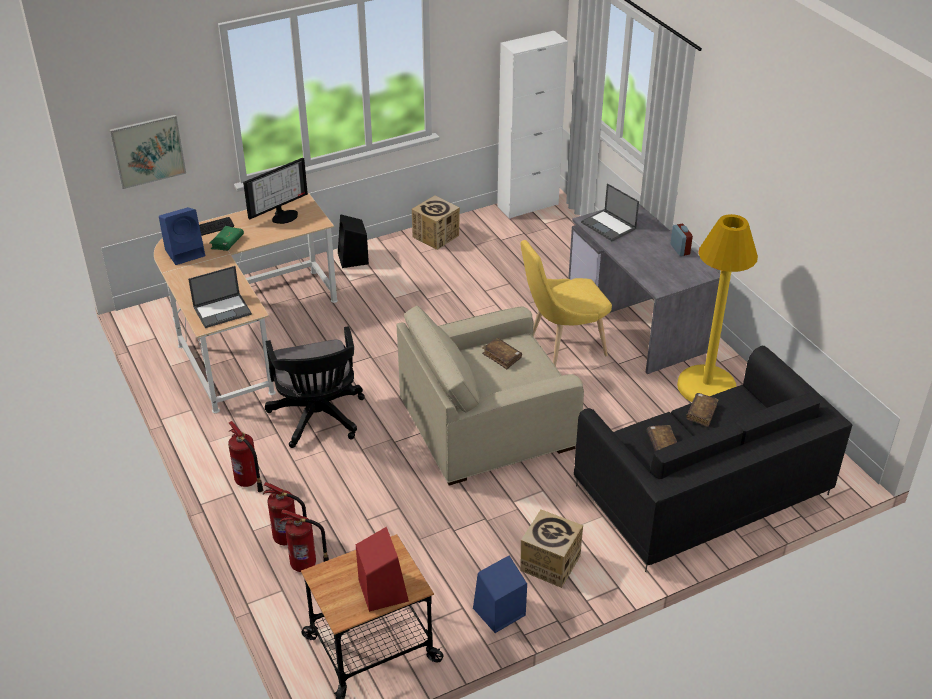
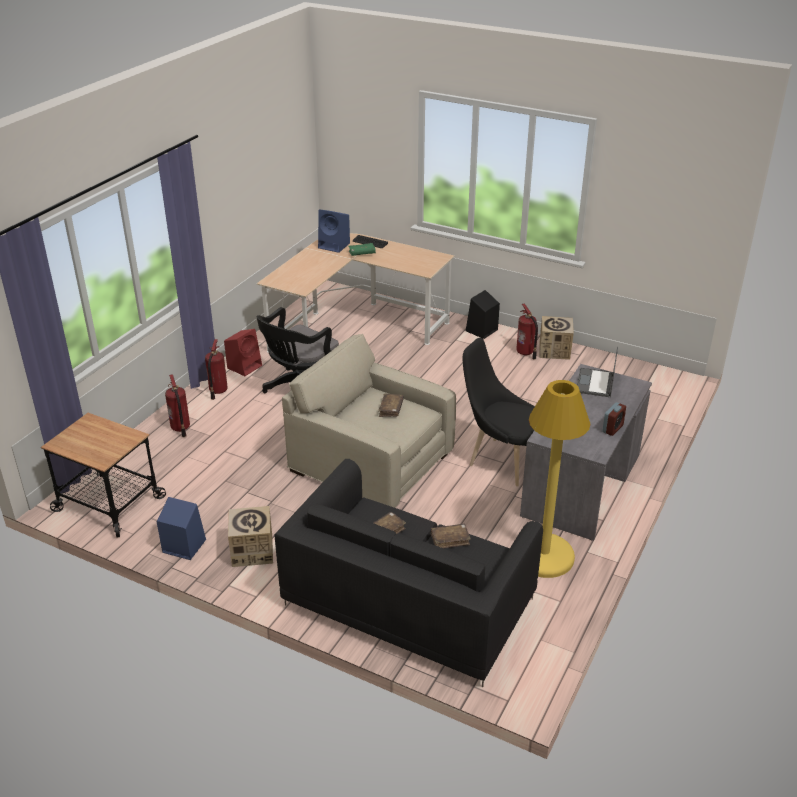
camera: 55 degrees right, 5 degrees down
picture [110,115,186,189] -> none
laptop [188,266,252,328] -> none
monitor [243,158,308,224] -> none
fire extinguisher [280,509,329,572] -> fire extinguisher moved to [516,304,538,359]
red speaker [356,527,409,612] -> red speaker moved to [224,329,262,376]
white cabinet [497,31,568,219] -> none
yellow chair [521,240,612,366] -> black chair [463,338,535,486]

